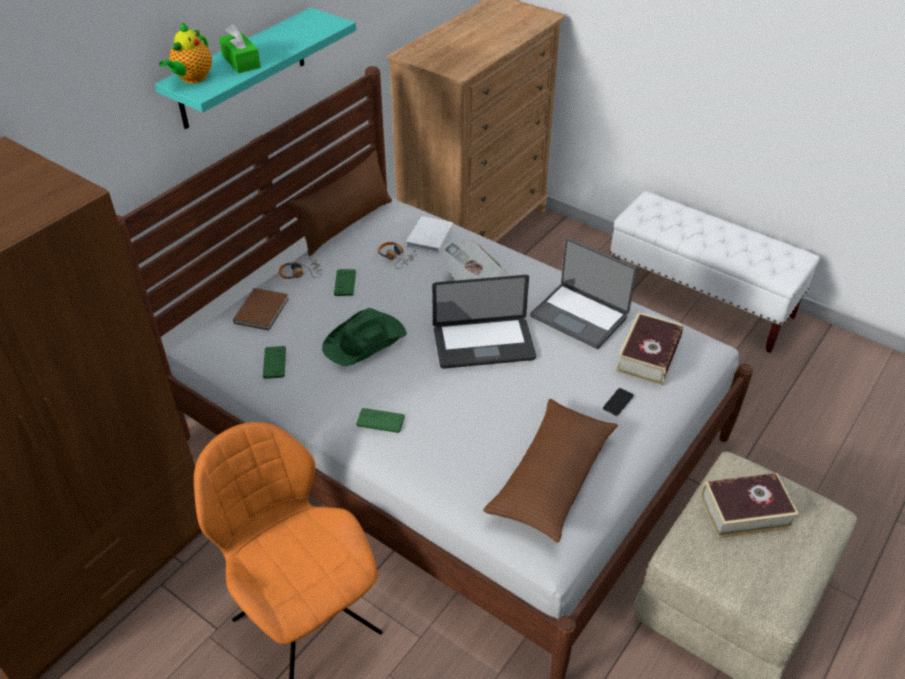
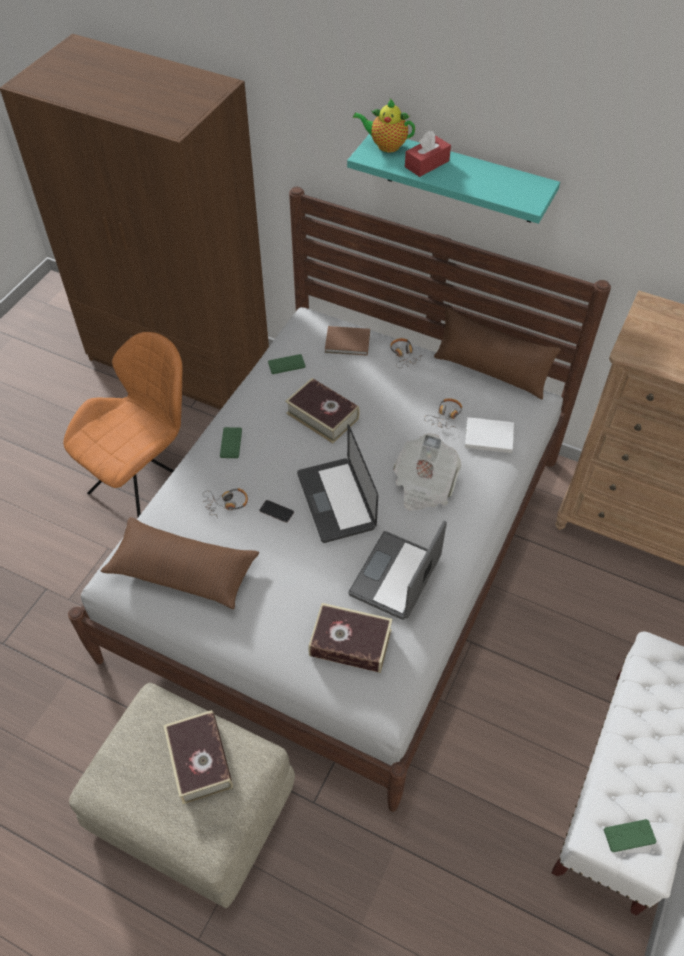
camera: 80 degrees right, 10 degrees up
green tissue box [219,24,261,73] -> red tissue box [405,130,451,177]
green hat [322,308,407,366] -> book [285,378,360,444]
green game controller [334,269,356,296] -> green game controller moved to [604,819,657,852]
phone [602,388,634,417] -> phone moved to [259,500,294,523]
none -> headphones [203,488,248,519]

